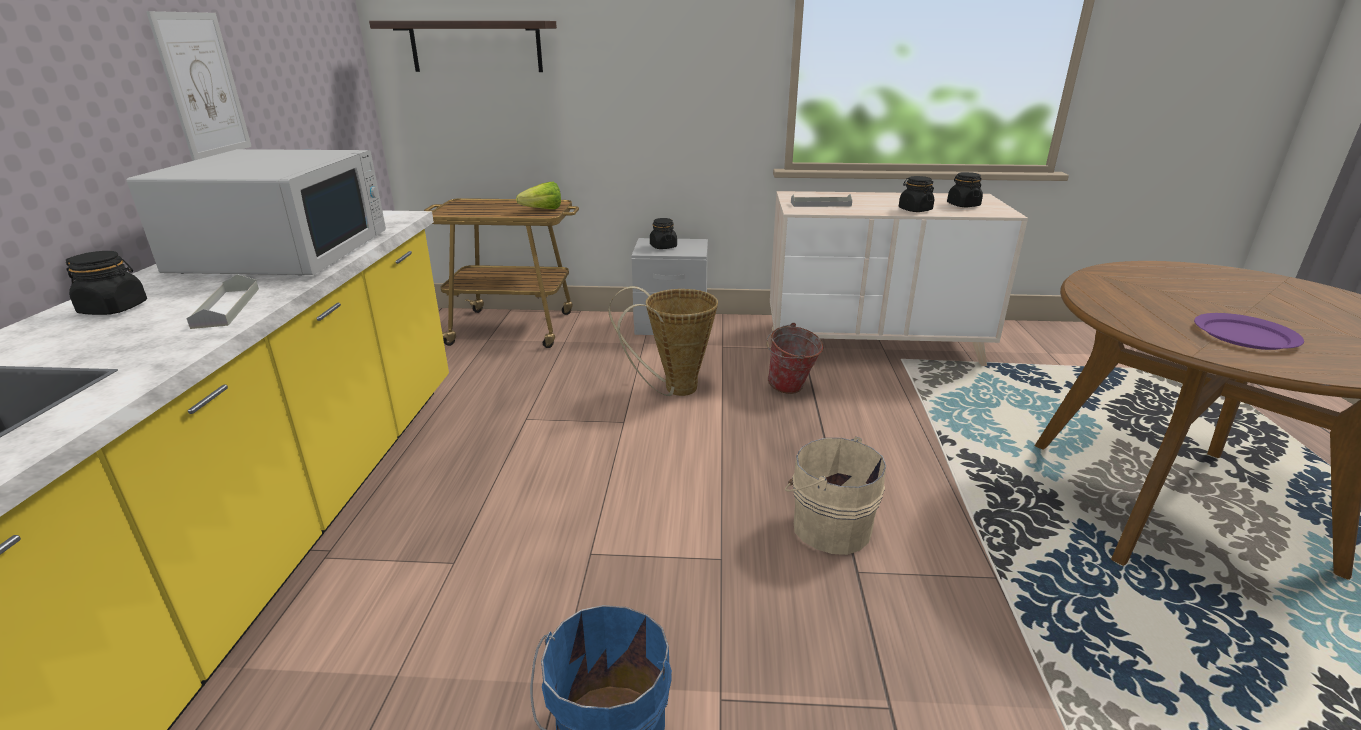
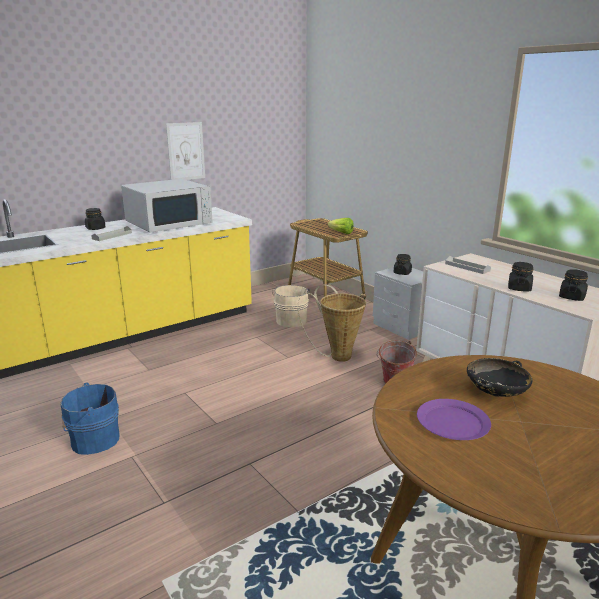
camera: 50 degrees right, 5 degrees down
shelf [369,21,557,72] -> none
beige bucket [785,437,886,555] -> beige bucket moved to [272,285,310,327]
none -> black bowl [467,358,532,397]

